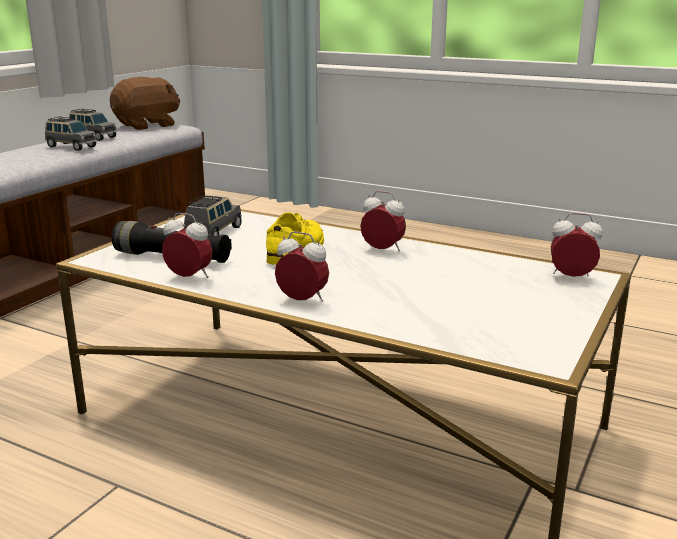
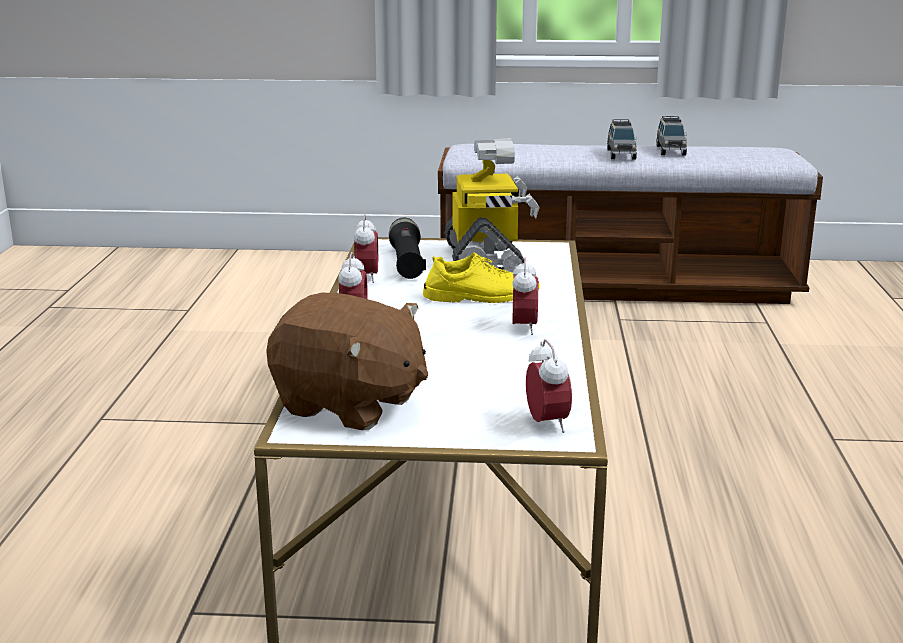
camera: 65 degrees right, 0 degrees up
brown plush toy [110,77,180,130] -> brown plush toy moved to [266,293,428,430]
grey toy car [184,195,242,236] -> toy robot [445,139,539,273]

